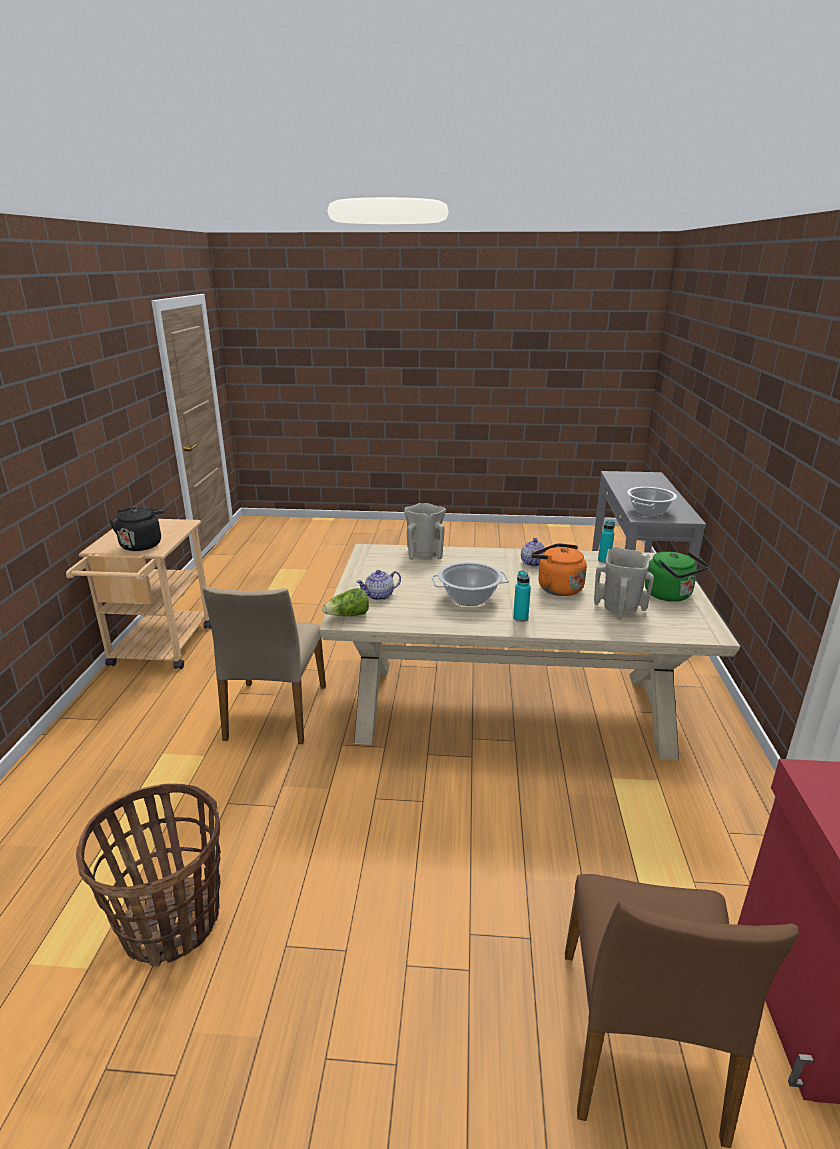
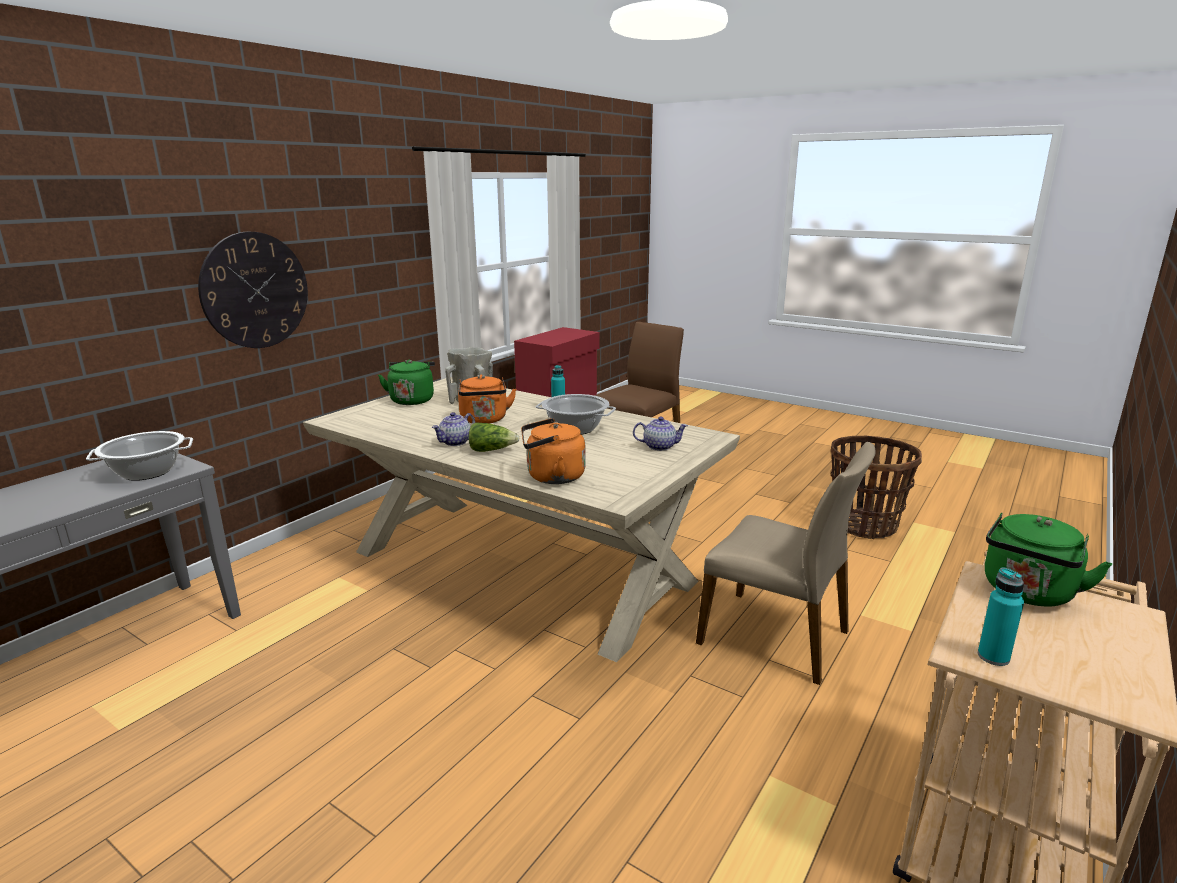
camera: 150 degrees left, 5 degrees down
black kettle [110,508,164,551] -> green kettle [985,512,1112,607]
beige chair [203,586,326,744] -> beige chair turned 90 degrees clockwise [696,442,876,685]
lettuce [322,588,369,616] -> lettuce moved to [468,422,520,452]
beige vase [404,503,446,560] -> orange kettle [521,418,586,484]
turquoise bottle [598,520,615,563] -> turquoise bottle moved to [978,568,1024,666]
none -> wall clock [198,232,308,348]

